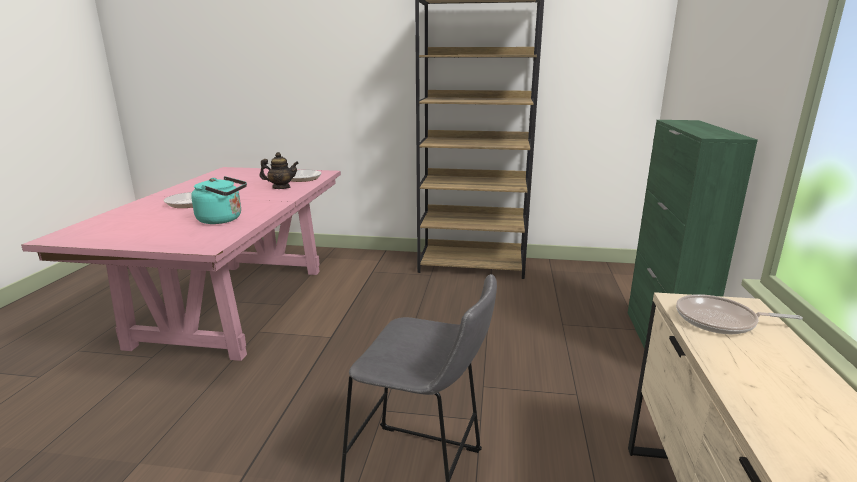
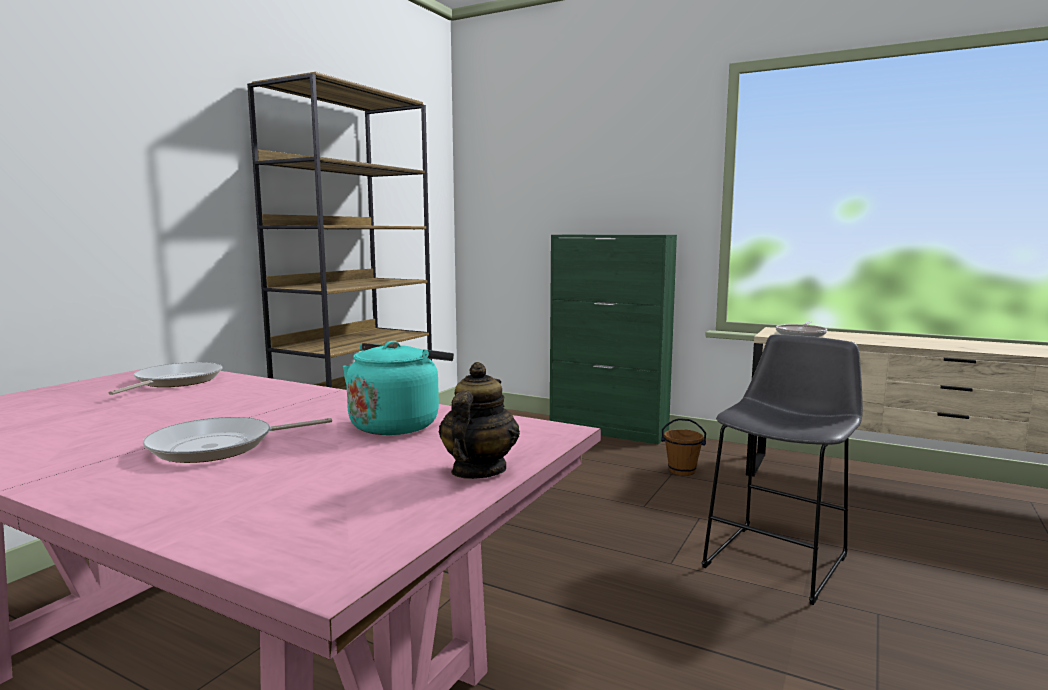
camera: 70 degrees left, 10 degrees down
teapot [260,152,299,189] -> teapot moved to [439,362,520,479]
none -> brown bucket [661,418,706,476]

